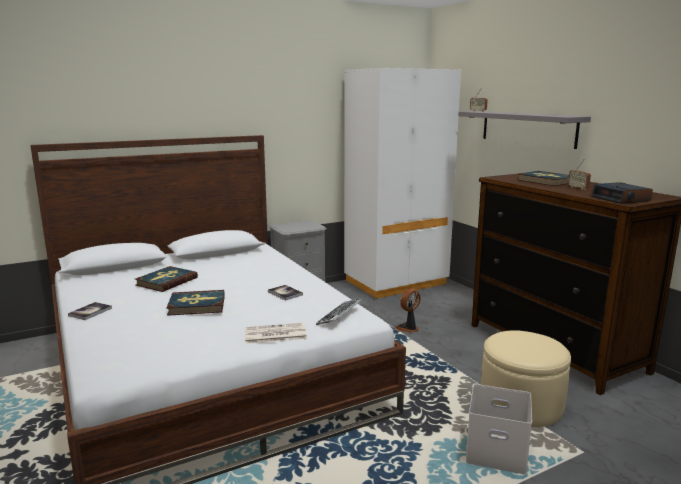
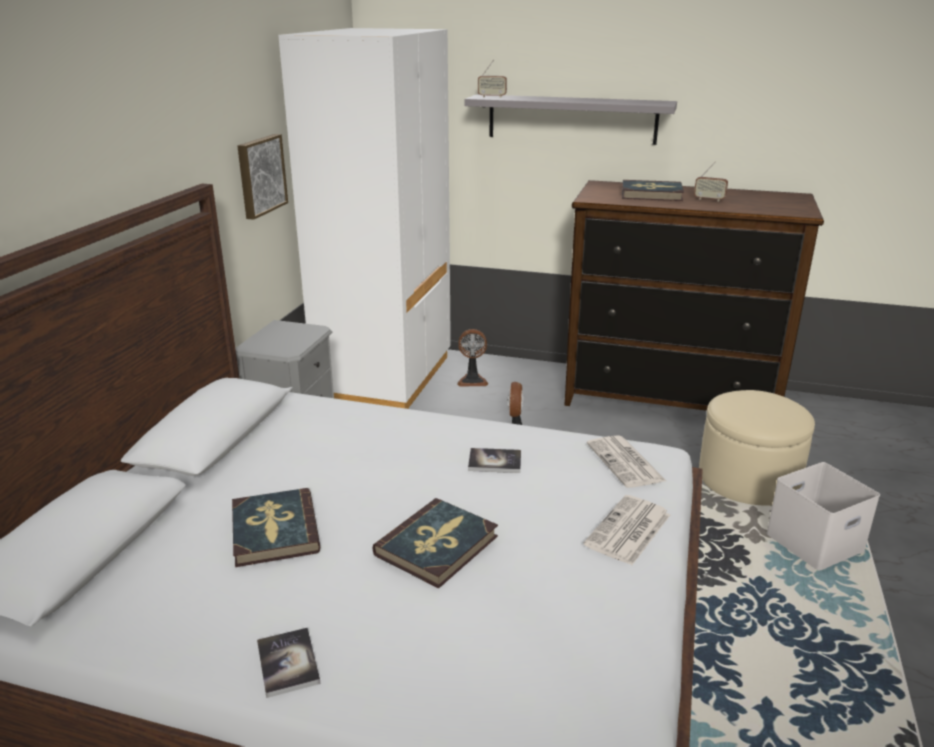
camera: 45 degrees left, 10 degrees up
keyboard [316,299,361,325] -> newspaper [587,435,666,488]
alarm clock [591,182,653,204] -> none
none -> picture [238,134,288,220]
none -> fan [457,329,488,386]

